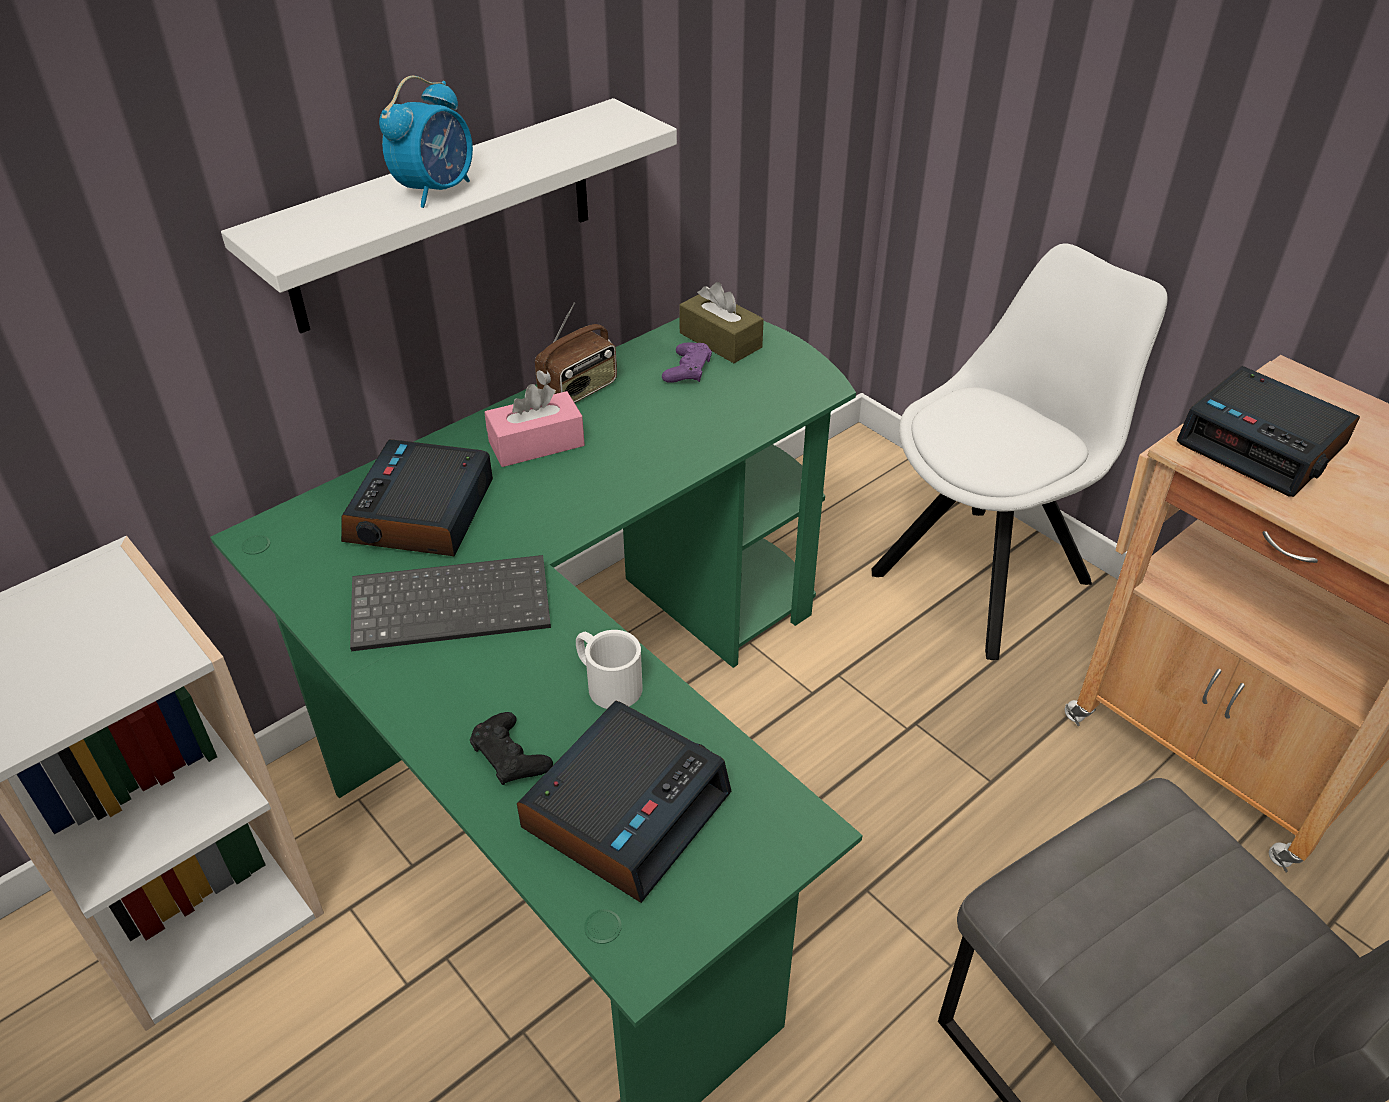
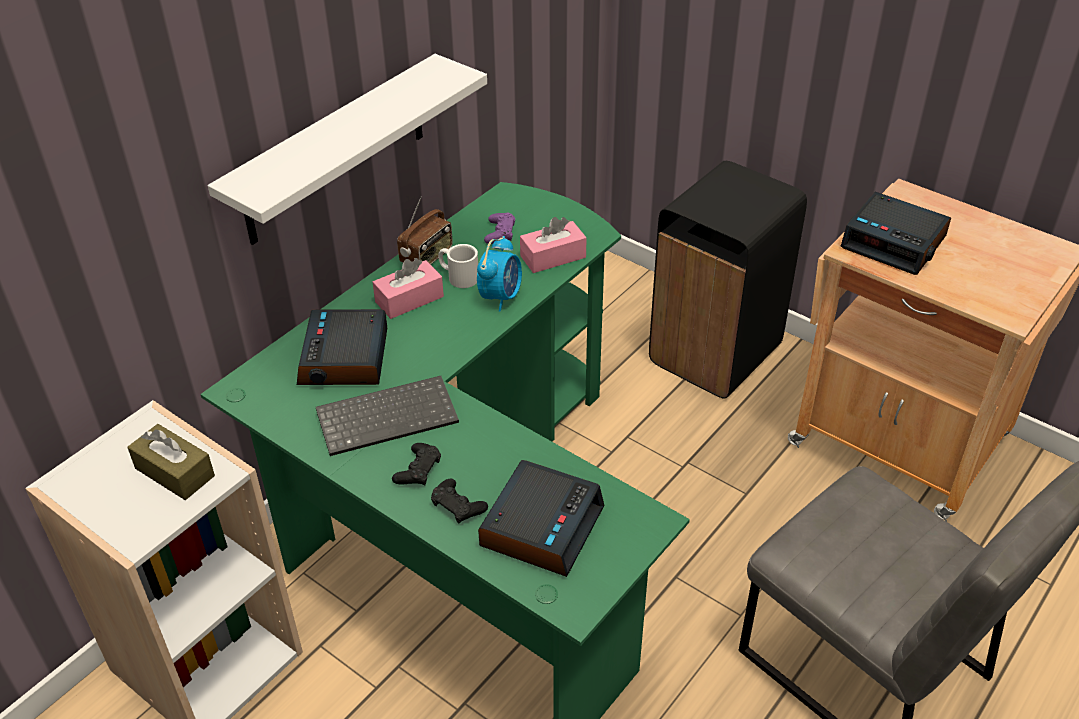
camera: 10 degrees left, 0 degrees up
alarm clock [379,76,473,208] -> alarm clock moved to [477,236,522,312]
white mug [576,630,643,709] -> white mug moved to [438,244,478,288]
brown tissue box [679,282,764,363] -> brown tissue box moved to [127,424,215,500]
white chair [872,243,1168,660] -> black trash can [649,161,807,399]
none -> black game controller [392,443,441,485]
none -> pink tissue box [520,217,587,273]

